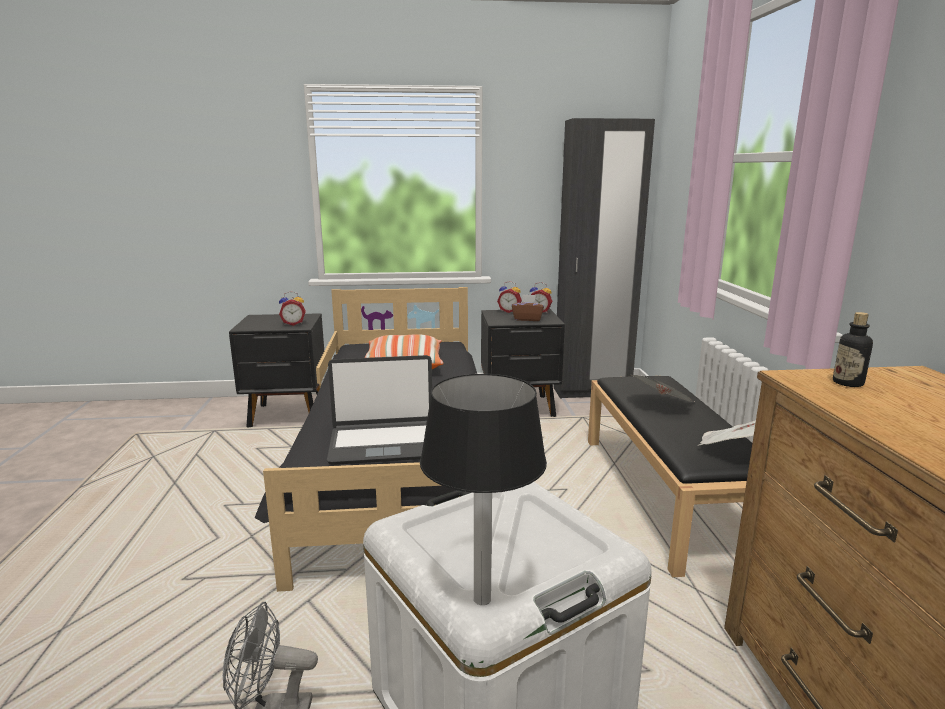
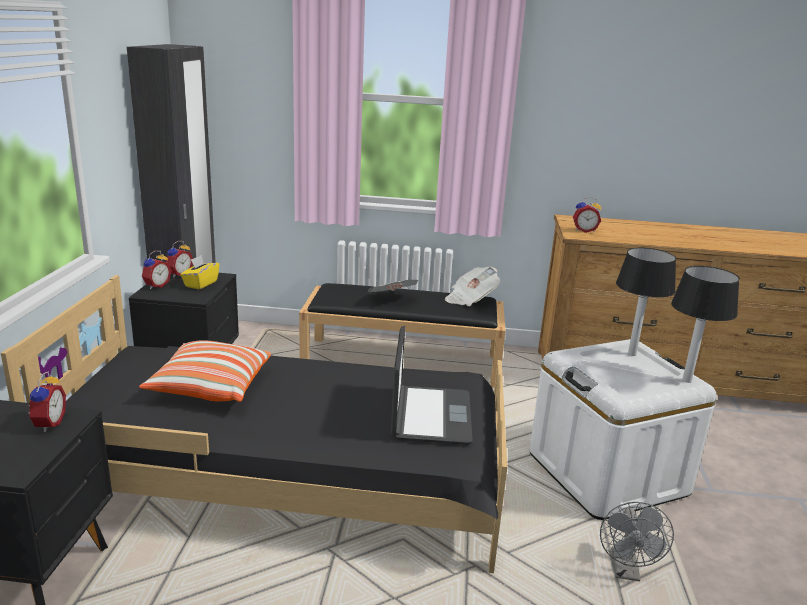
camera: 80 degrees left, 5 degrees up
brown tissue box [512,294,544,321] -> yellow tissue box [180,255,219,289]
bottle [833,312,873,387] -> alarm clock [573,197,601,233]
none -> table lamp [616,248,676,356]

